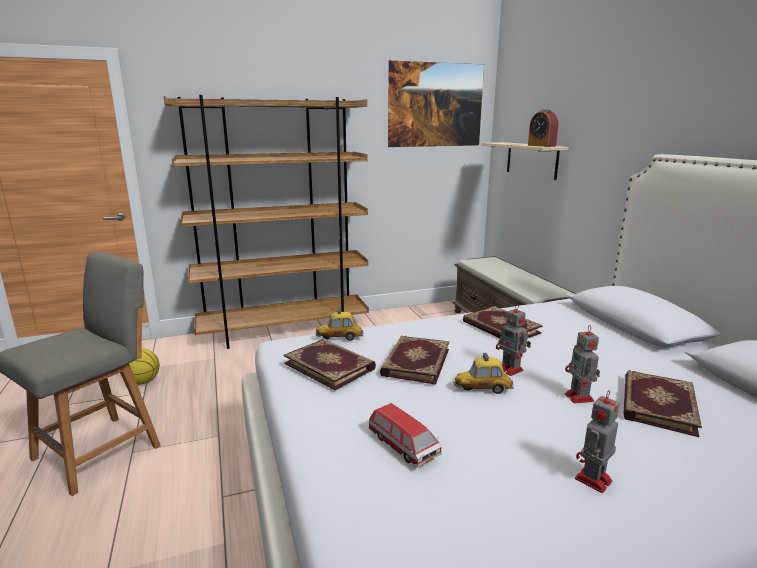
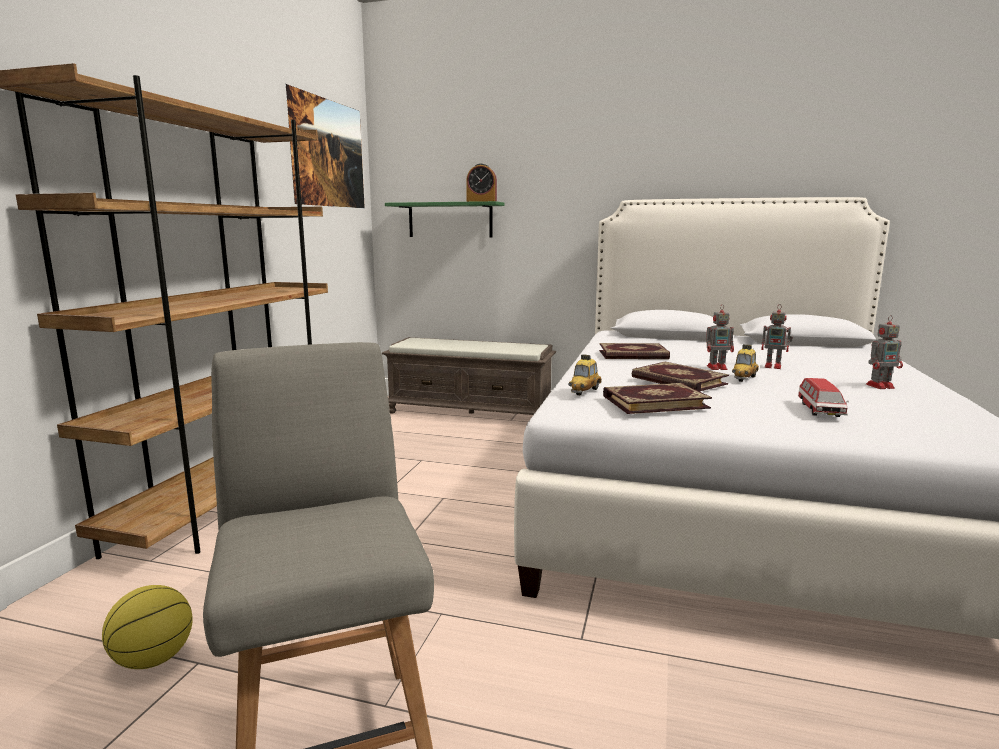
camera: 55 degrees left, 5 degrees down
toy car [369,403,442,467] -> toy car turned 105 degrees clockwise [798,378,849,417]
beige shelf [482,142,568,180] -> green shelf [385,201,505,237]
toy robot [575,390,619,493] -> toy robot turned 90 degrees counterclockwise [866,315,903,389]
book [623,370,702,437] -> none

